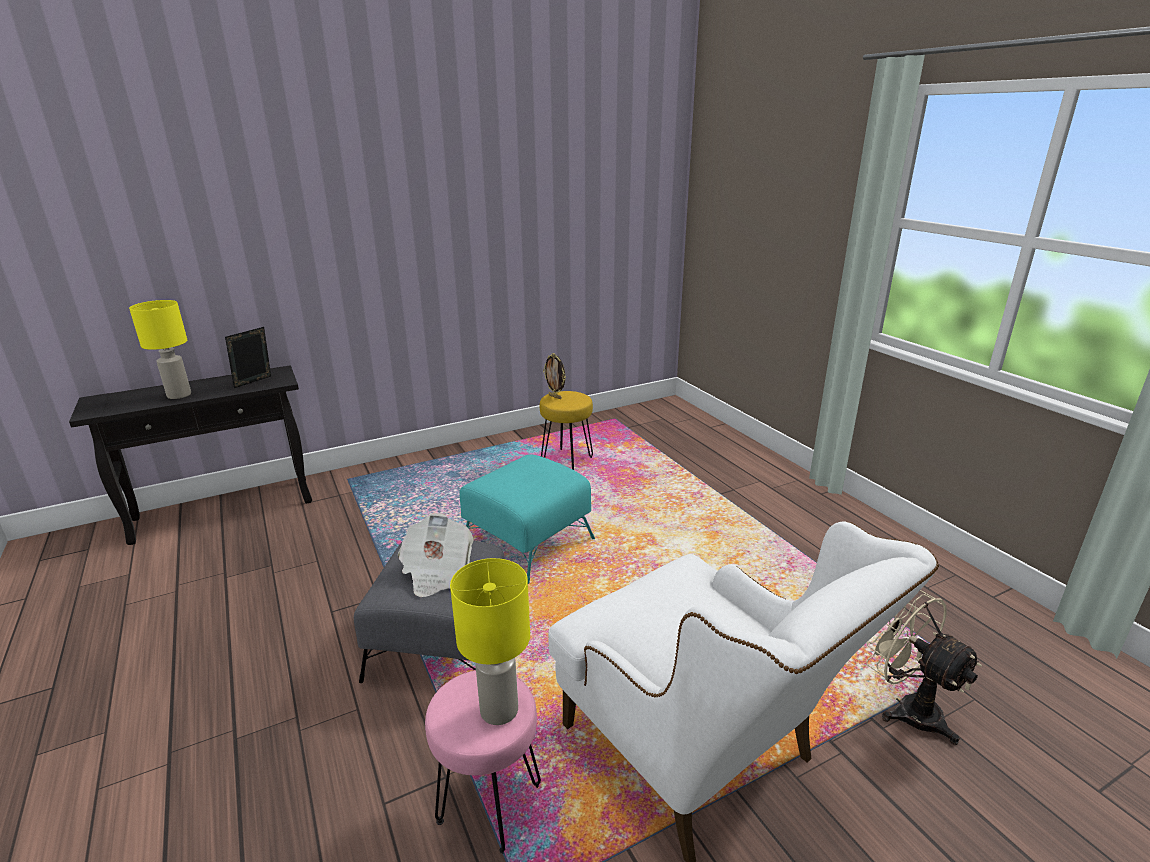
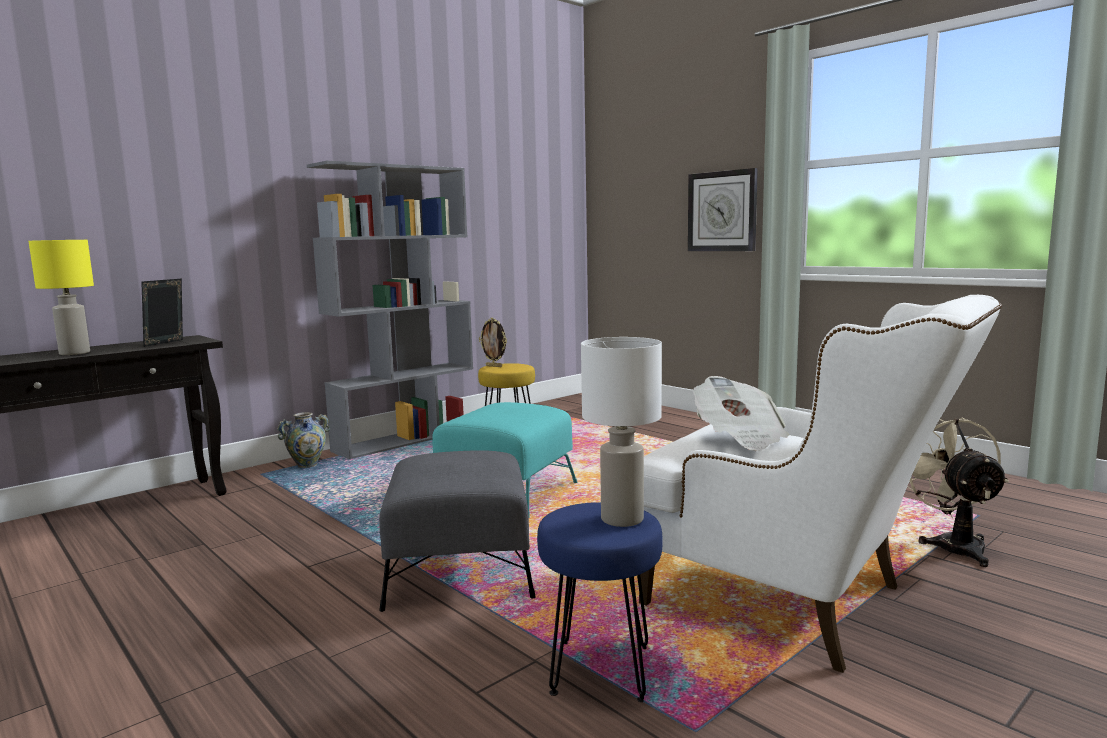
camera: 15 degrees left, 15 degrees down
newspaper [398,513,474,597] -> newspaper moved to [693,376,789,451]
pink stool [425,670,541,854] -> blue stool [537,502,663,702]
yellow table lamp [450,558,530,725] -> white table lamp [581,337,662,527]
beige fan [866,590,982,745] -> beige fan turned 45 degrees clockwise [907,418,1009,567]
none -> vase [277,412,330,468]
none -> grey bookcase [307,161,473,459]
none -> wall clock [688,168,758,251]

